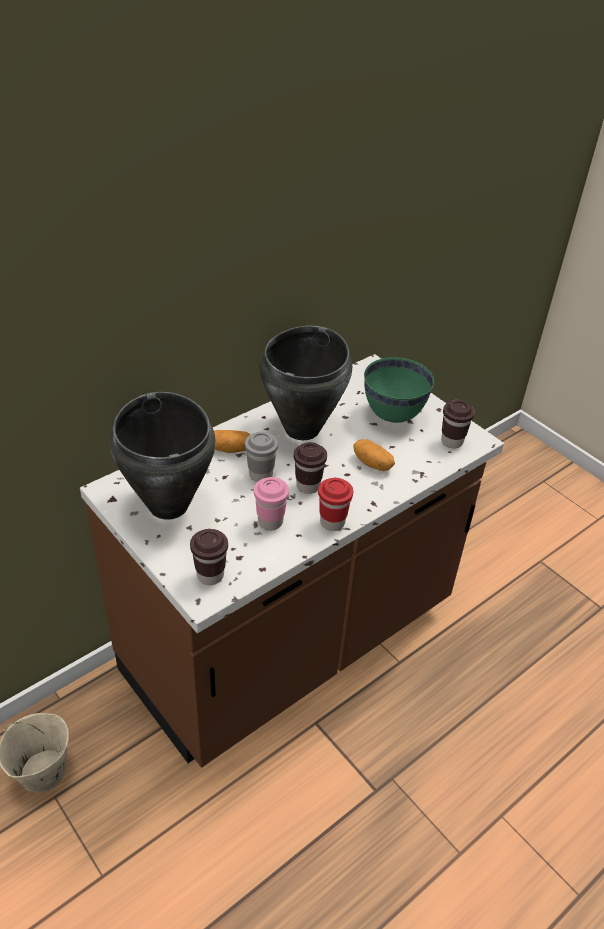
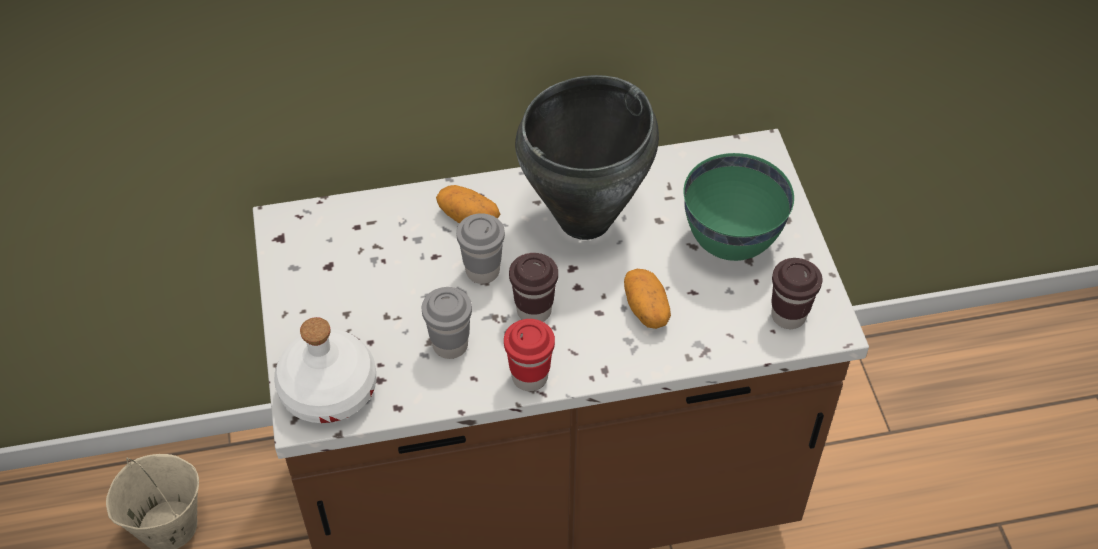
camera: 30 degrees right, 10 degrees up
black cooking pot [109,392,216,520] -> none
brown cup [190,529,228,585] -> white bottle [274,317,376,423]
pink cup [254,477,289,530] -> grey cup [422,287,472,359]

